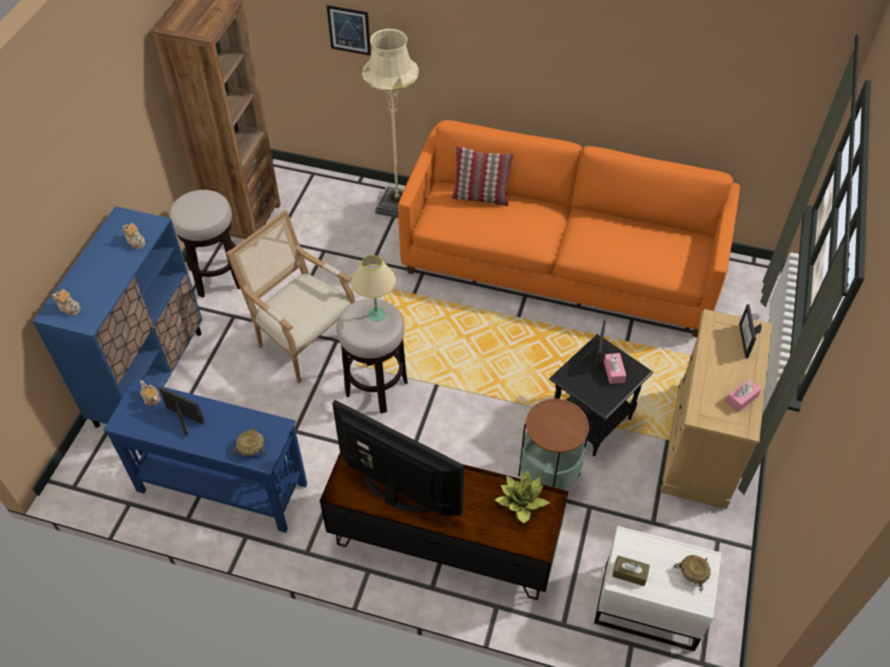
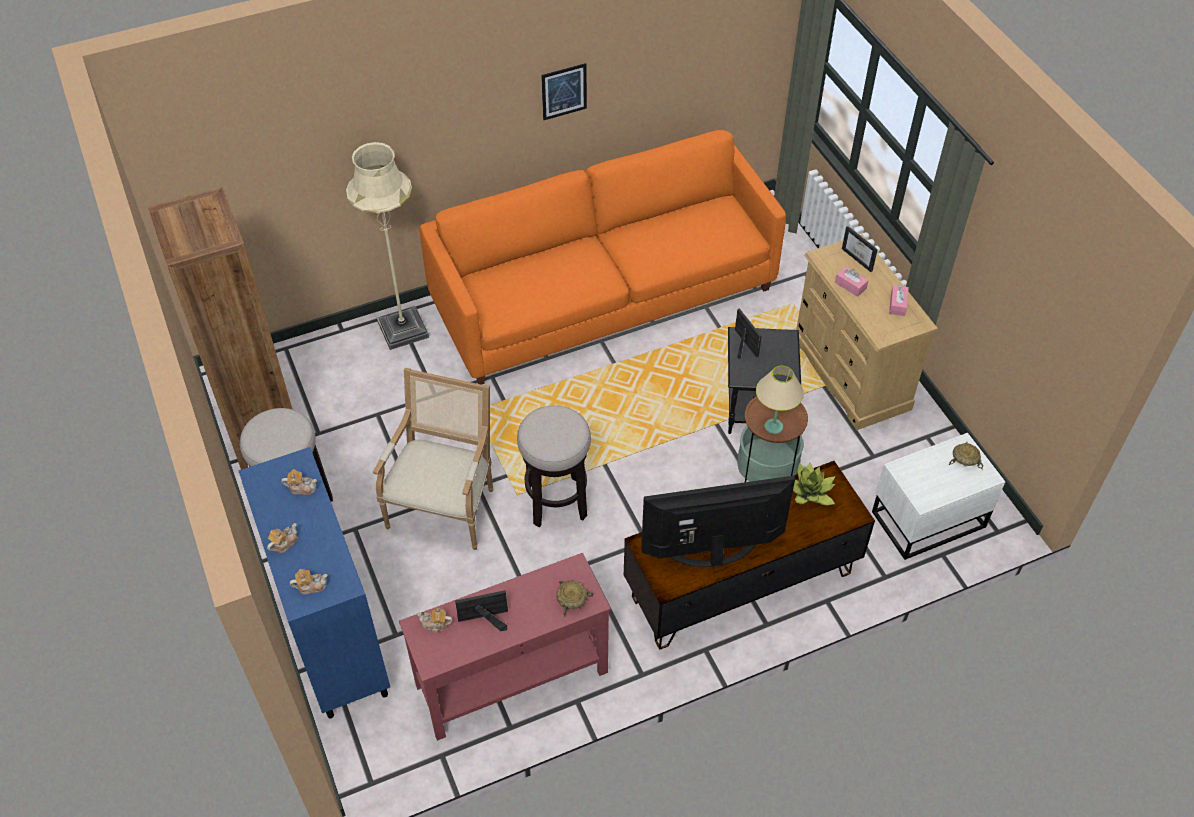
camera: 40 degrees left, 0 degrees up
blue console table [103,379,307,533] -> red console table [399,553,611,741]
armchair [226,210,355,383] -> armchair turned 105 degrees clockwise [373,368,493,550]
picture [327,5,371,56] -> picture moved to [541,63,587,120]
beige table lamp [351,255,396,321] -> beige table lamp moved to [756,365,804,434]
pillow [451,146,514,206] -> none
pink tissue box [604,353,626,384] -> pink tissue box moved to [835,266,869,297]
brown tissue box [612,556,650,586] -> none
none -> teapot [267,523,298,553]

